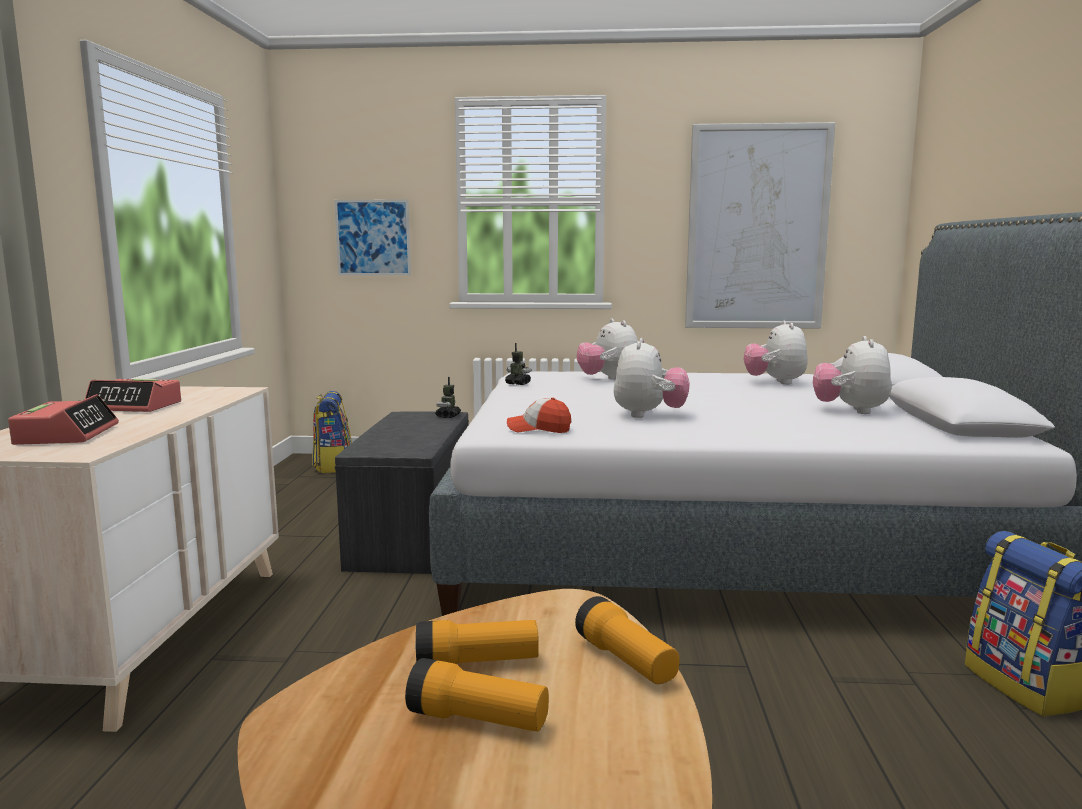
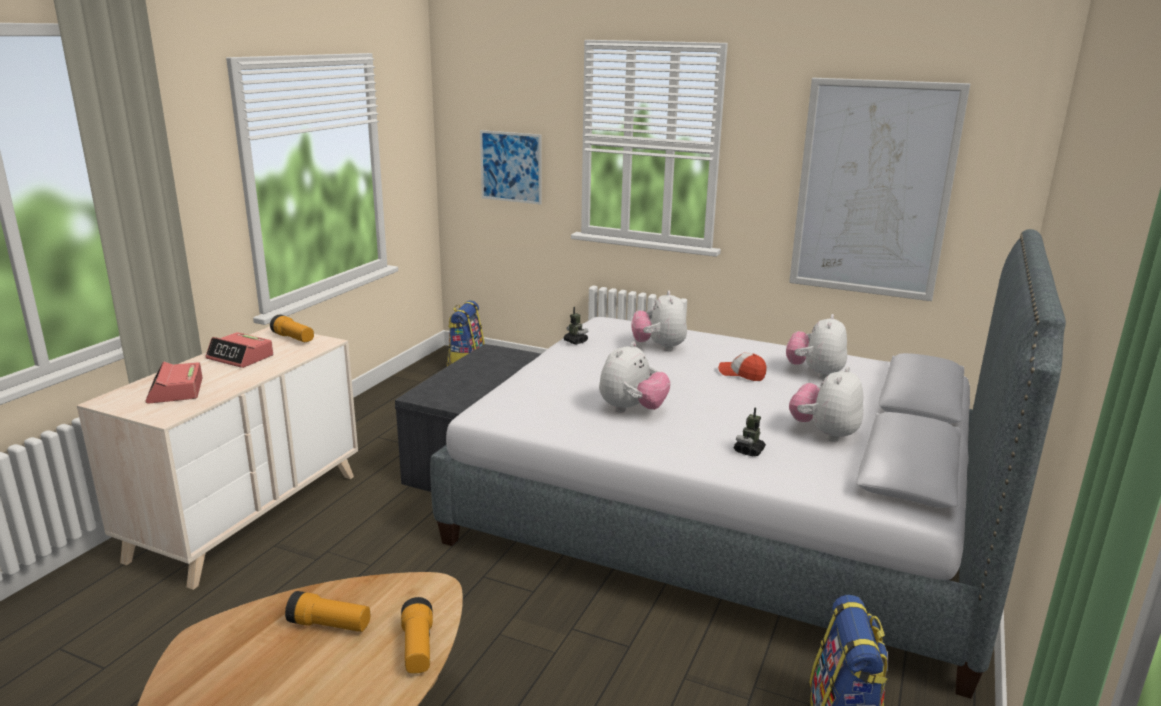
camera: 20 degrees right, 10 degrees up
alarm clock [8,394,119,445] -> alarm clock turned 150 degrees clockwise [146,361,202,404]
flashlight [405,658,549,732] -> flashlight moved to [270,315,314,342]
toy robot [435,377,461,418] -> toy robot moved to [734,408,766,456]
cap [507,398,571,433] -> cap moved to [718,353,766,381]

